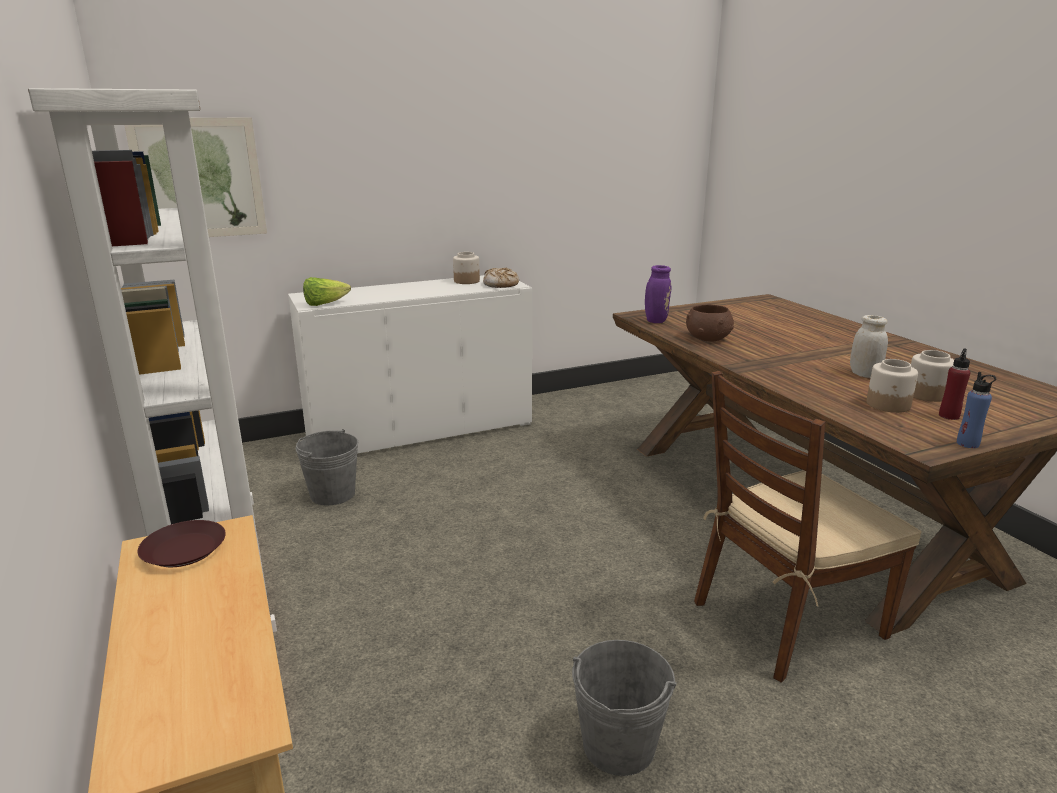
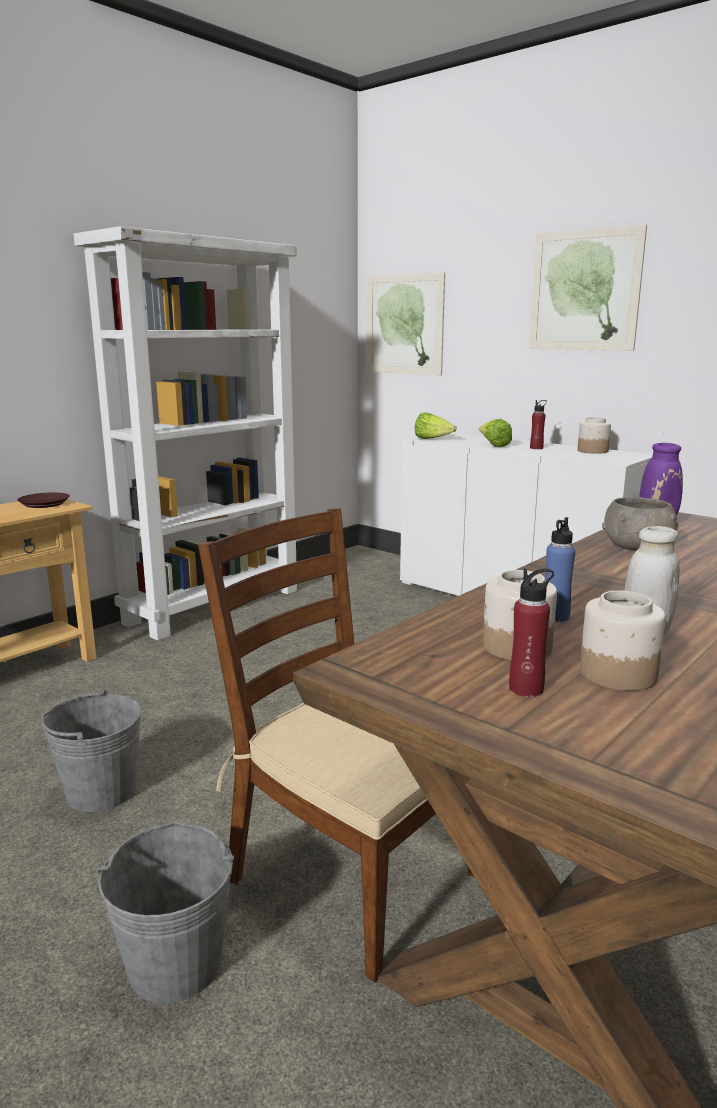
camera: 65 degrees right, 5 degrees down
grey bucket [295,429,358,505] -> grey bucket moved to [97,822,234,1004]
bread [483,268,519,288] -> none
brown bowl [686,304,734,342] -> grey bowl [602,497,678,551]
blue bottle [957,372,996,448] -> blue bottle moved to [545,517,575,622]
none -> lettuce [479,419,512,447]
none -> picture [529,224,647,351]
none -> red bottle [530,400,547,449]

